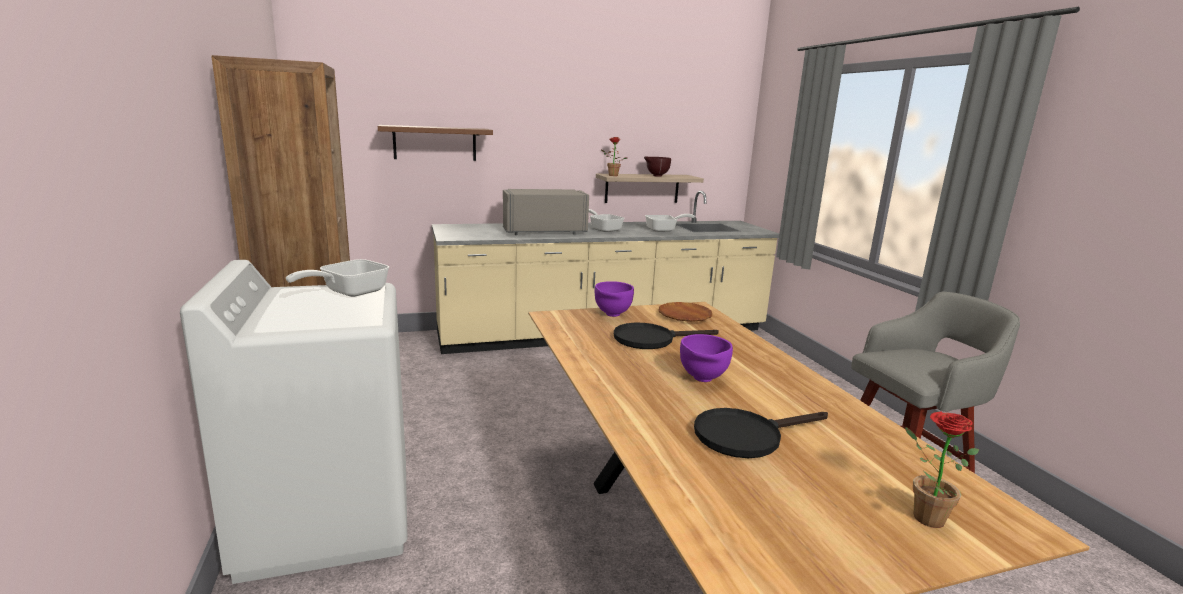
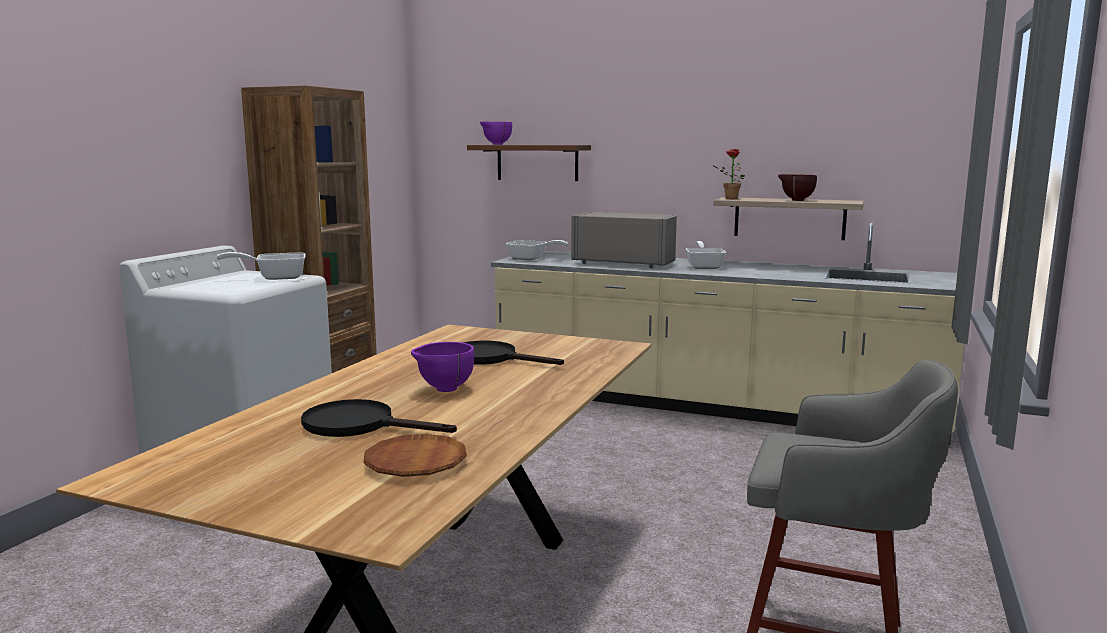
camera: 40 degrees right, 5 degrees down
purple bowl [595,281,634,317] -> purple bowl moved to [480,122,512,145]
frying pan [645,214,695,232] -> frying pan moved to [506,240,568,260]
brown plate [658,302,712,322] -> brown plate moved to [363,434,467,477]
potted plant [905,412,979,528] -> none

